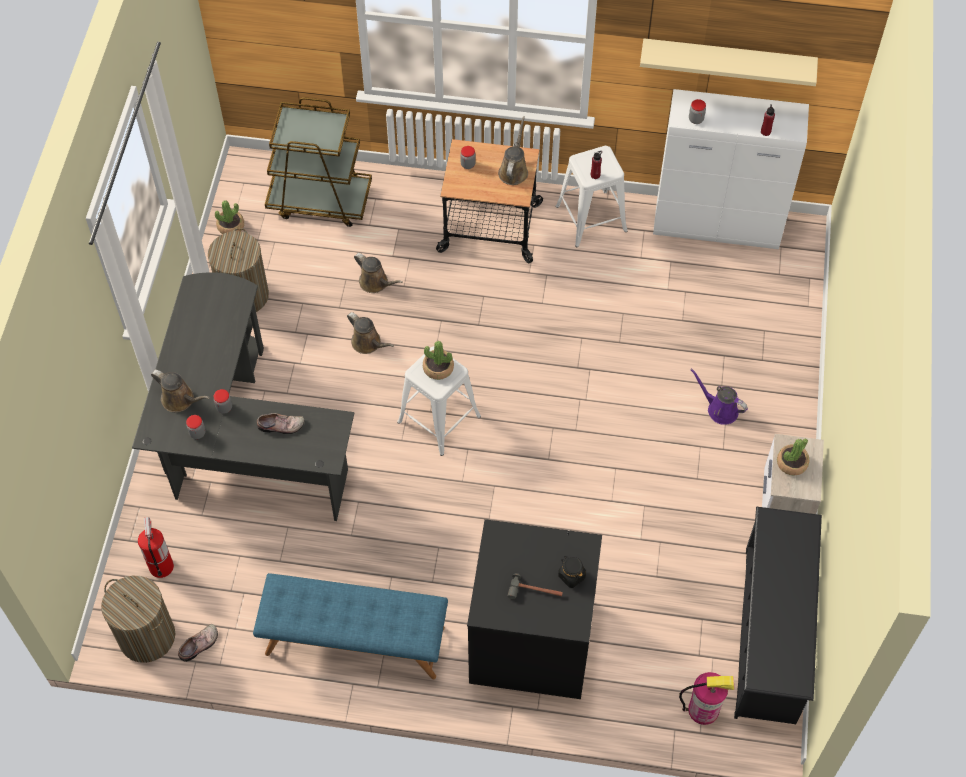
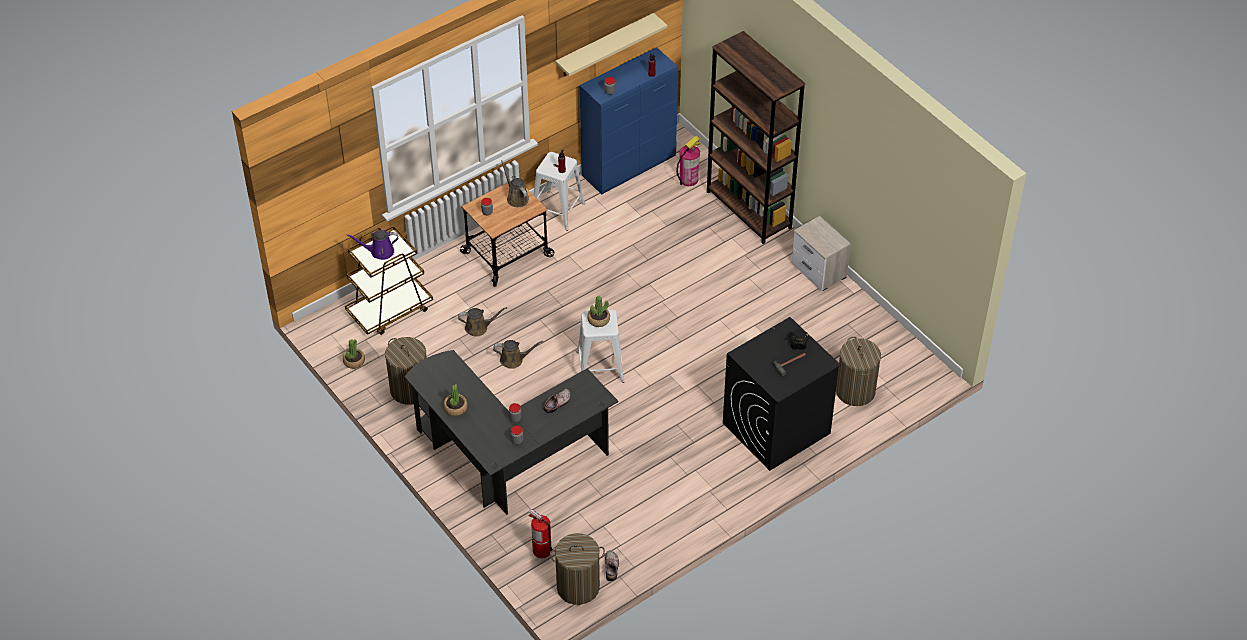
camera: 45 degrees left, 10 degrees down
brown watering can [151,370,210,412] -> none
blue bench [253,573,448,679] -> none
white cabinet [653,89,809,249] -> blue cabinet [580,47,678,195]
fire extinguisher [679,672,734,725] -> fire extinguisher moved to [676,136,701,186]
purple watering can [690,368,748,425] -> purple watering can moved to [347,230,398,260]
black shoe rack [734,507,822,724] -> none
potted plant [777,438,809,476] -> potted plant moved to [443,384,468,416]
none -> brown bookcase [707,31,805,244]
none -> laundry basket [836,337,881,406]

